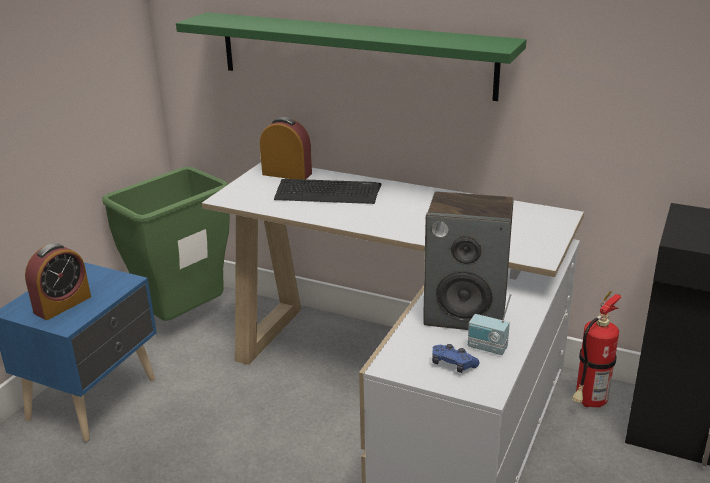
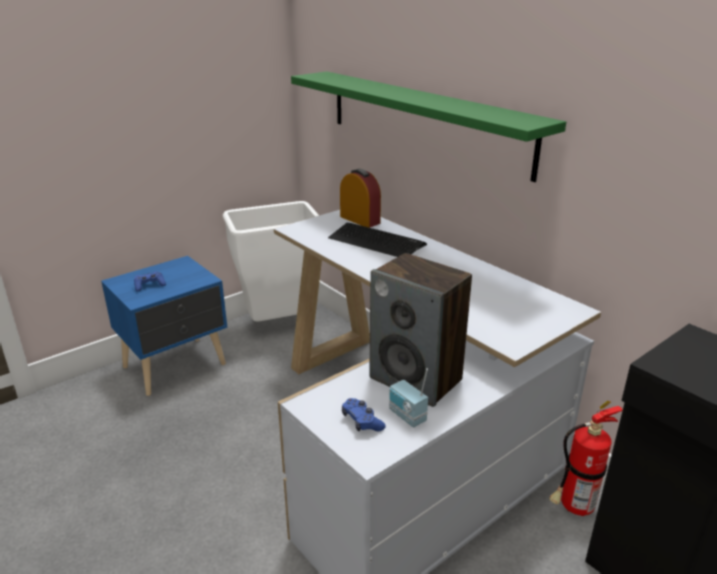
camera: 25 degrees right, 0 degrees up
alarm clock [25,243,91,320] -> blue game controller [134,271,166,292]
green trash can [102,167,230,321] -> white trash can [223,201,319,322]

